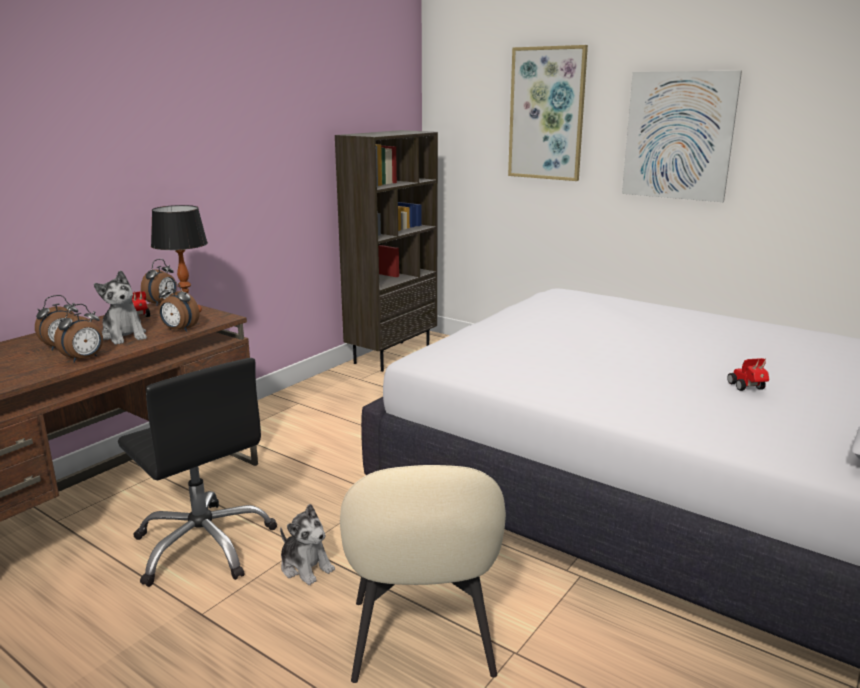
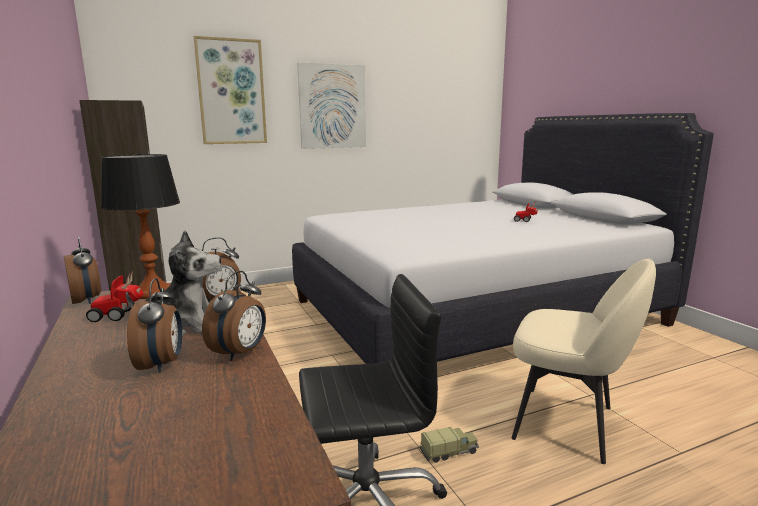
camera: 60 degrees left, 5 degrees down
alarm clock [54,304,103,363] -> alarm clock turned 45 degrees clockwise [202,271,266,361]
plush toy [280,504,335,585] -> toy truck [420,427,479,463]

